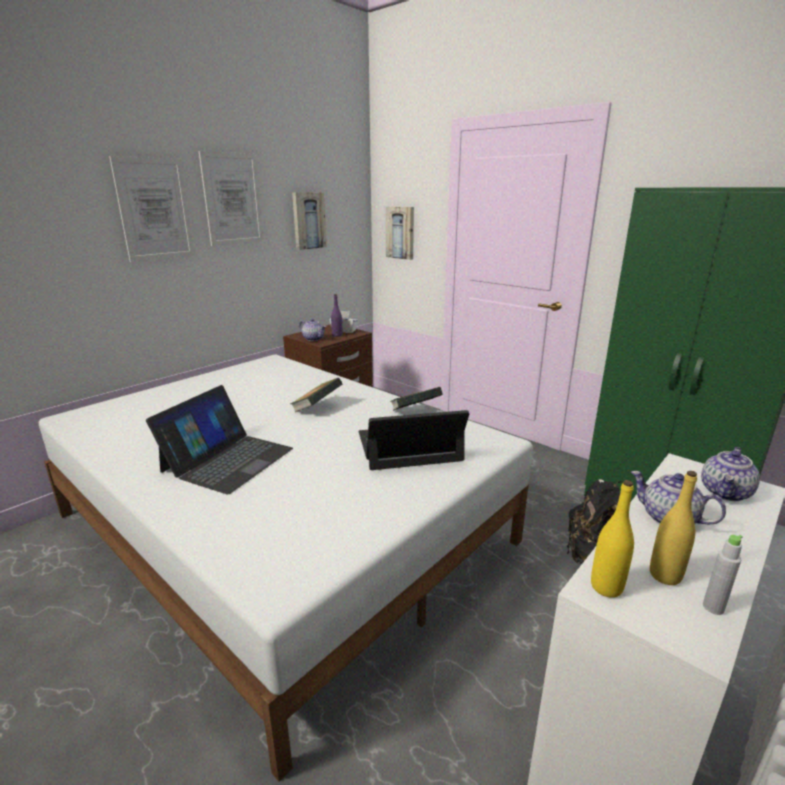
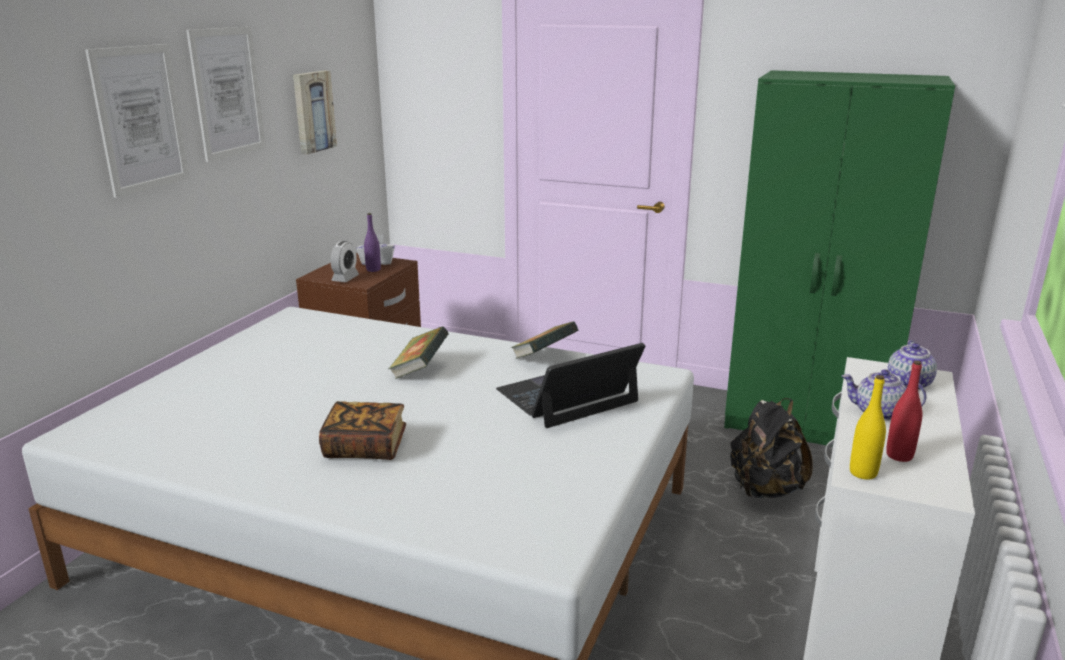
camera: 20 degrees left, 0 degrees up
laptop [146,385,293,494] -> book [319,401,406,460]
teapot [299,318,326,341] -> alarm clock [331,241,359,282]
picture [386,206,414,260] -> none
yellow bottle [650,471,697,585] -> red bottle [886,361,922,462]
grey bottle [703,535,743,615] -> none

